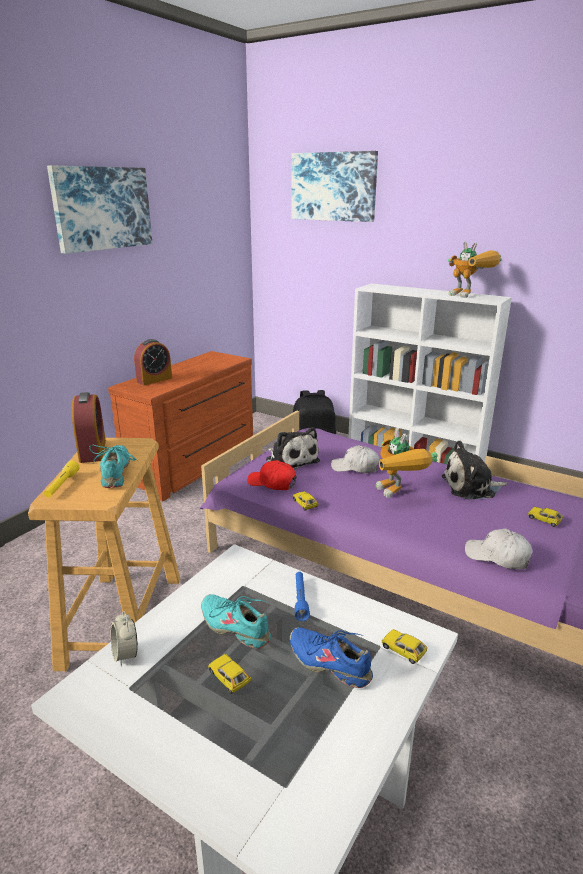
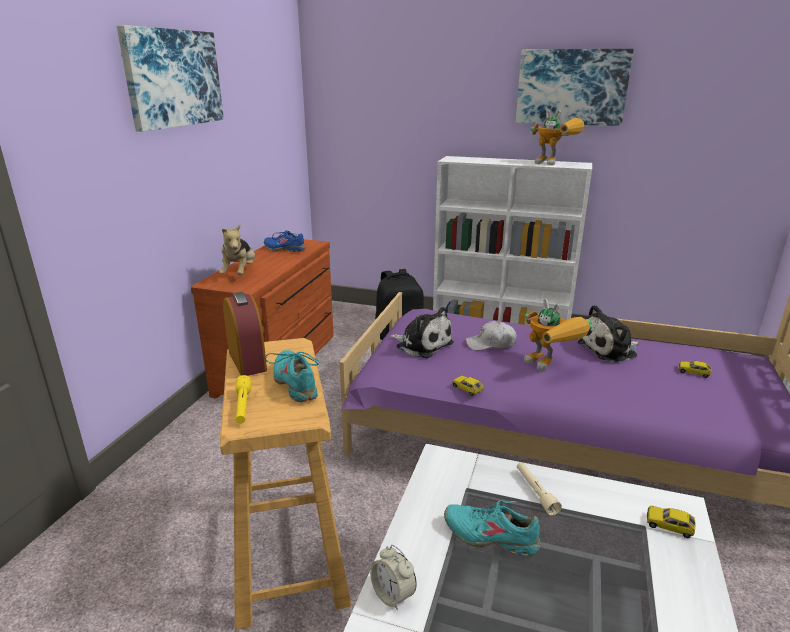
camera: 15 degrees left, 0 degrees up
alarm clock [134,339,172,385] -> plush toy [219,224,255,275]
toy car [208,654,251,694] -> none
red cap [247,460,297,490] -> none
blue shoe [290,627,373,688] -> blue shoe moved to [264,231,306,252]
picture [291,151,378,222] -> picture moved to [516,49,634,126]
blue flashlight [295,572,310,621] -> beige flashlight [517,462,562,516]
white cap [465,529,533,570] -> none

